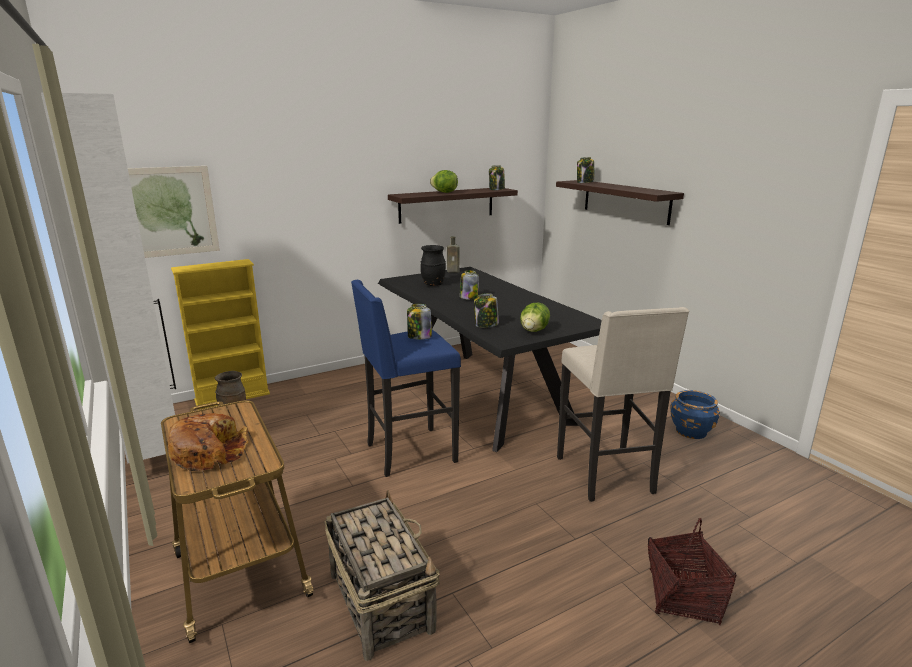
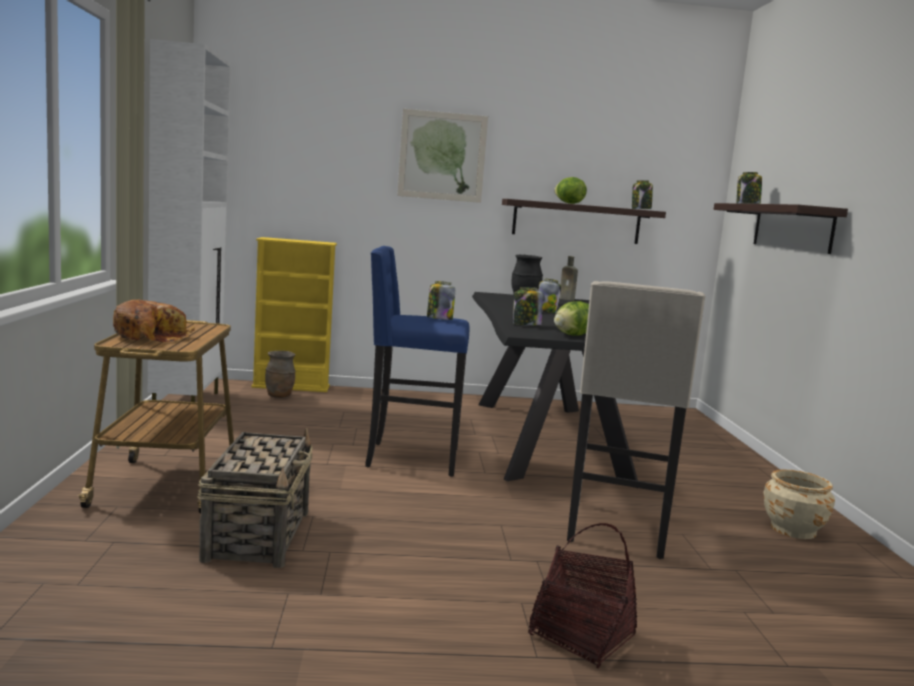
camera: 25 degrees right, 10 degrees down
picture [128,166,220,258] -> picture moved to [397,109,488,203]
blue planter [670,390,720,439] -> beige planter [763,469,835,539]

